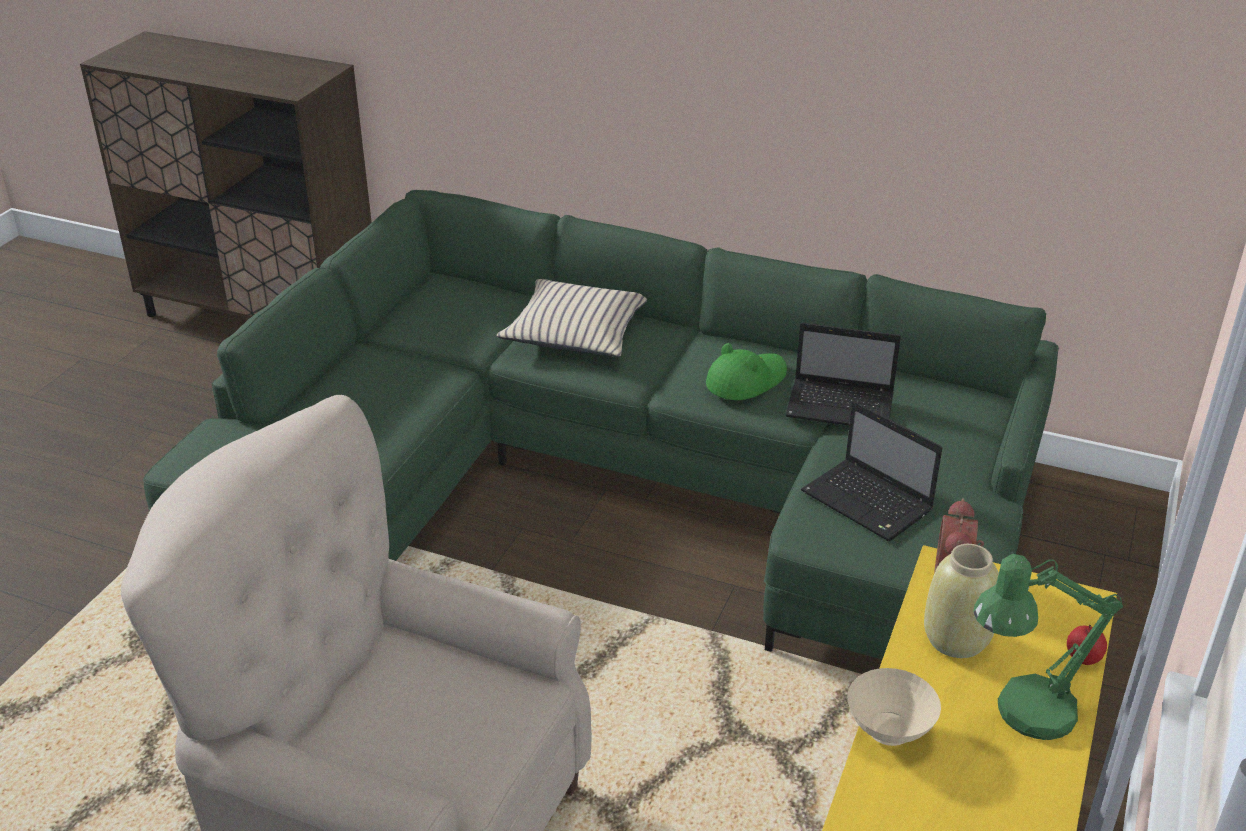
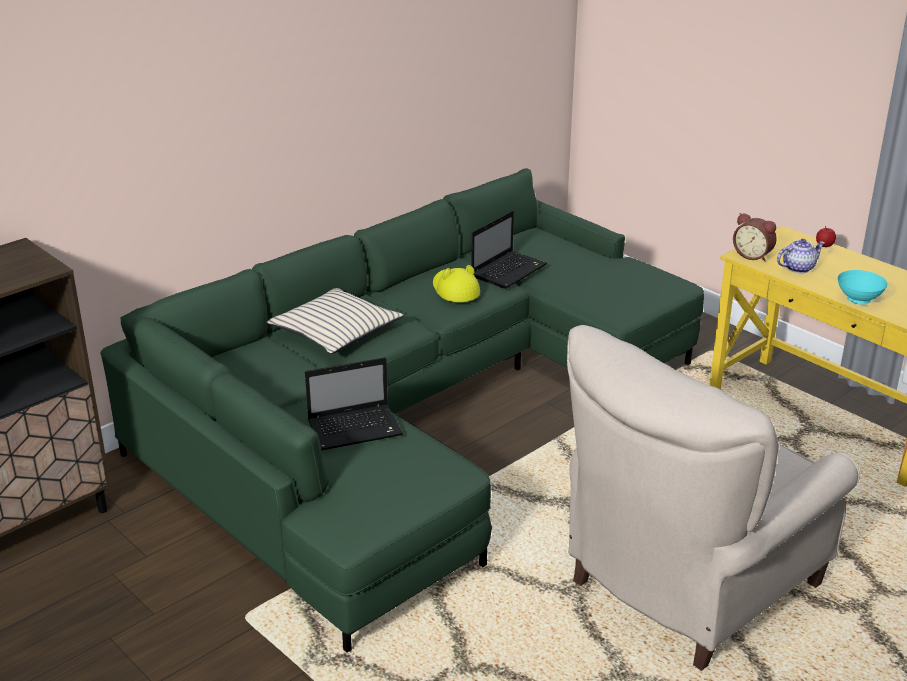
camera: 65 degrees left, 5 degrees down
green hat [706,343,787,400] -> yellow hat [433,265,480,302]
laptop [801,401,942,541] -> laptop moved to [305,357,403,450]
beige bowl [847,668,941,746] -> turquoise bowl [838,270,888,305]
beige vase [924,544,999,658] -> teapot [777,239,825,273]
green table lamp [974,554,1123,740] -> none

